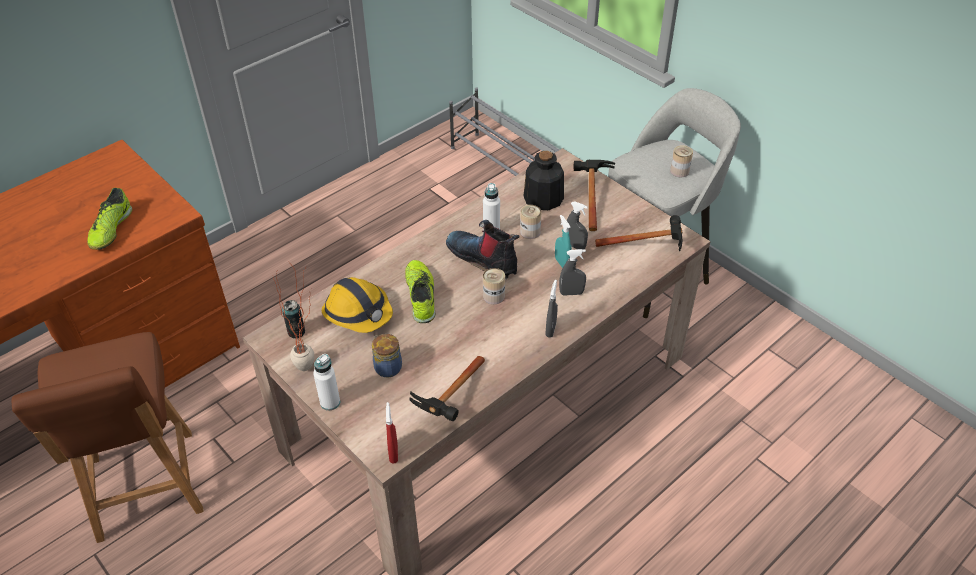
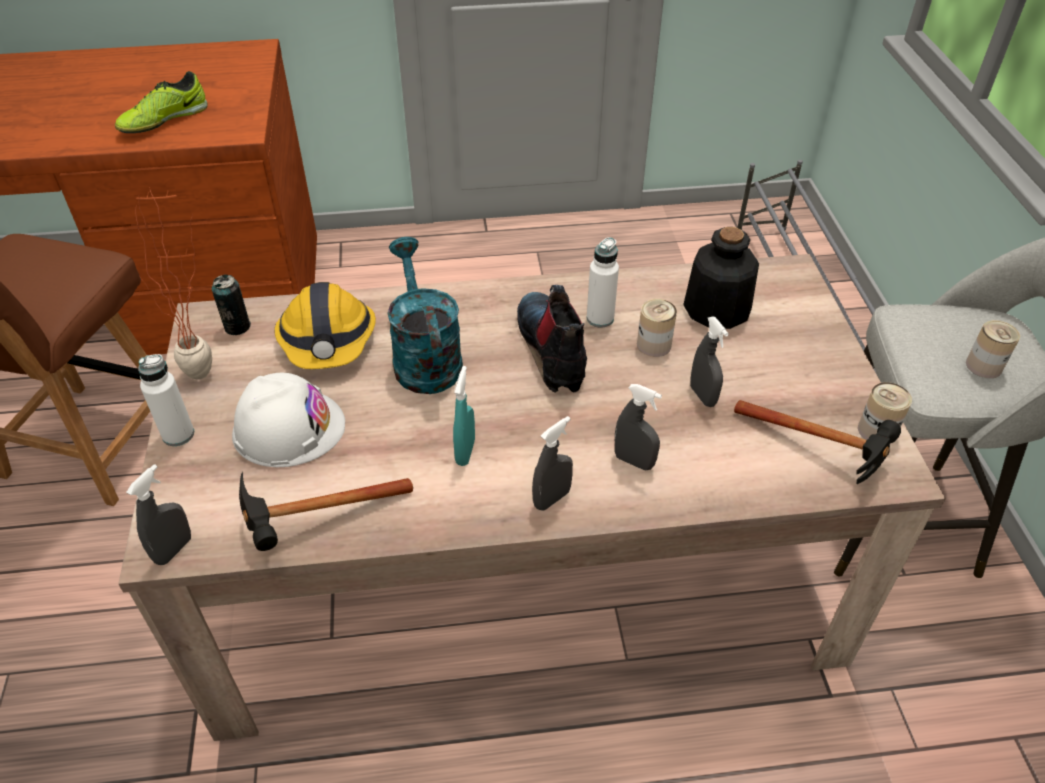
camera: 35 degrees right, 0 degrees up
jar [372,334,402,377] -> white hard hat [232,373,345,467]
red spray bottle [386,402,398,464] -> grey spray bottle [126,464,191,565]
shoe [405,260,435,323] -> turquoise watering can [387,237,463,394]
can [483,268,505,304] -> can moved to [858,382,912,440]
turquoise spray bottle [555,215,572,268] -> turquoise spray bottle moved to [453,366,475,466]
hammer [574,160,615,231] -> none

